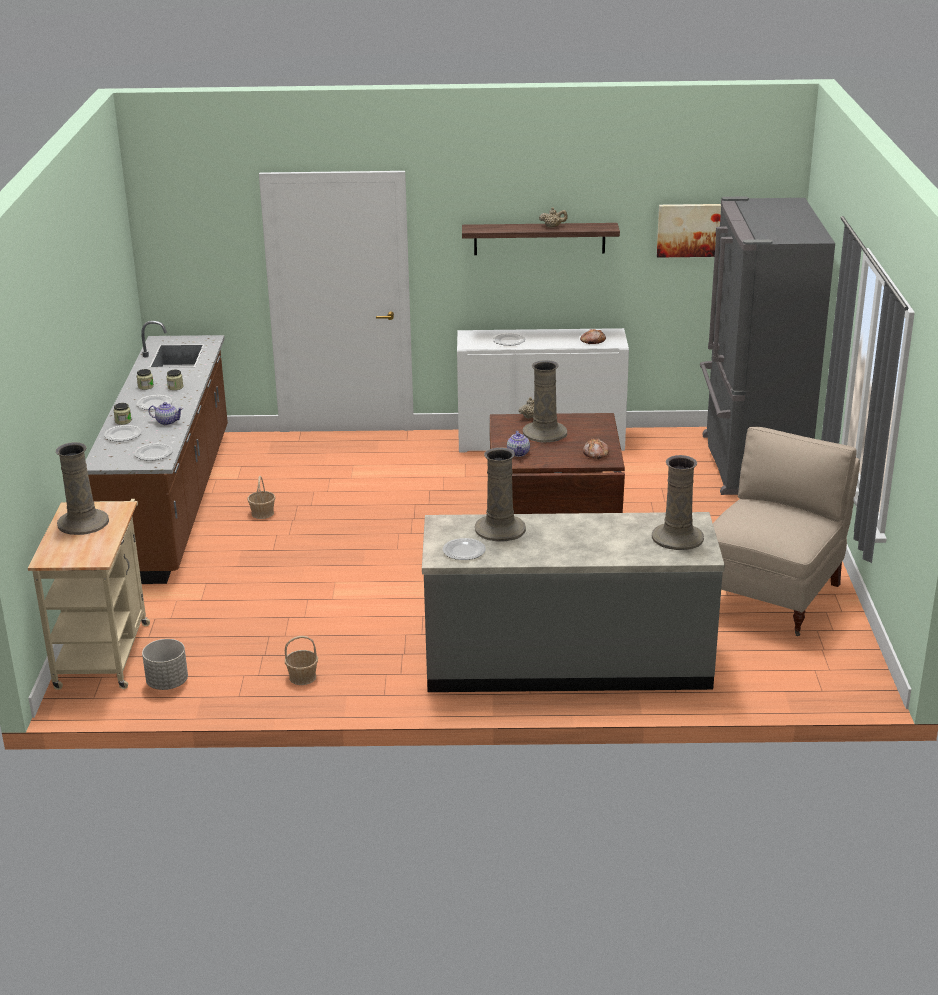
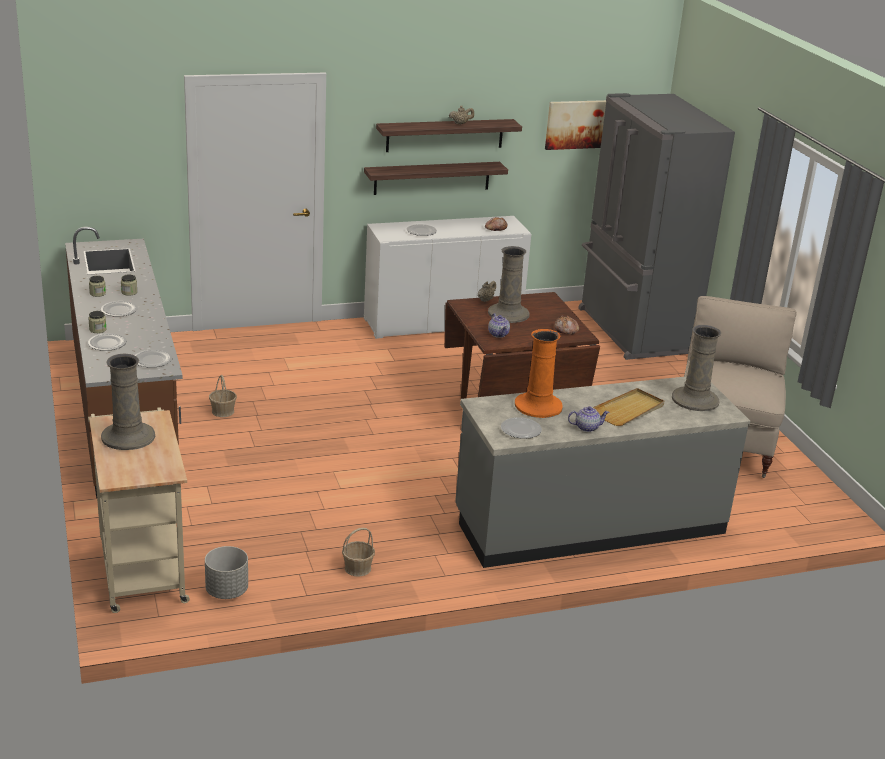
camera: 20 degrees left, 0 degrees up
teapot [149,402,183,425] -> teapot moved to [568,406,610,432]
beige vase [475,447,526,542] -> orange vase [515,329,563,418]
none -> shelf [364,162,508,195]
none -> beige tray [592,388,664,426]

